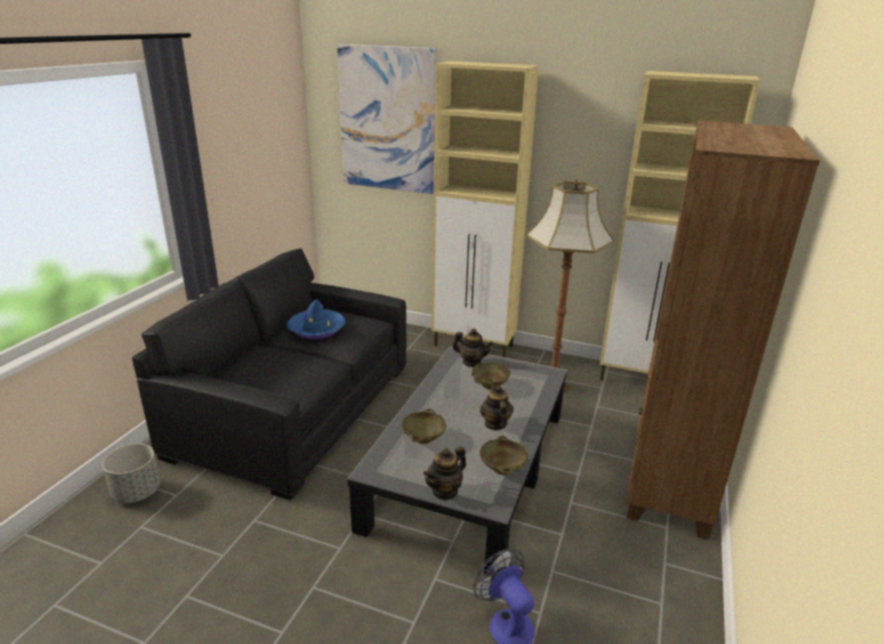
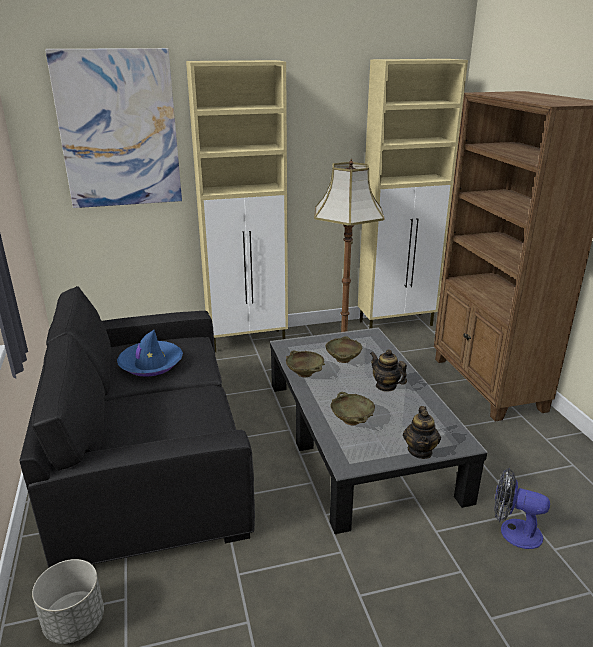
camera: 35 degrees left, 0 degrees up
teapot [453,329,493,367] -> none
beige bowl [479,436,528,475] -> beige bowl moved to [286,350,325,377]

